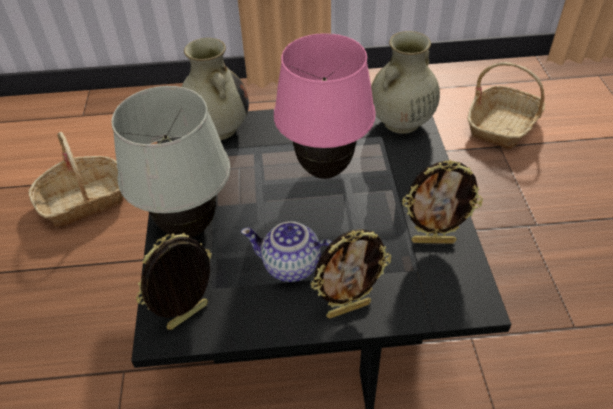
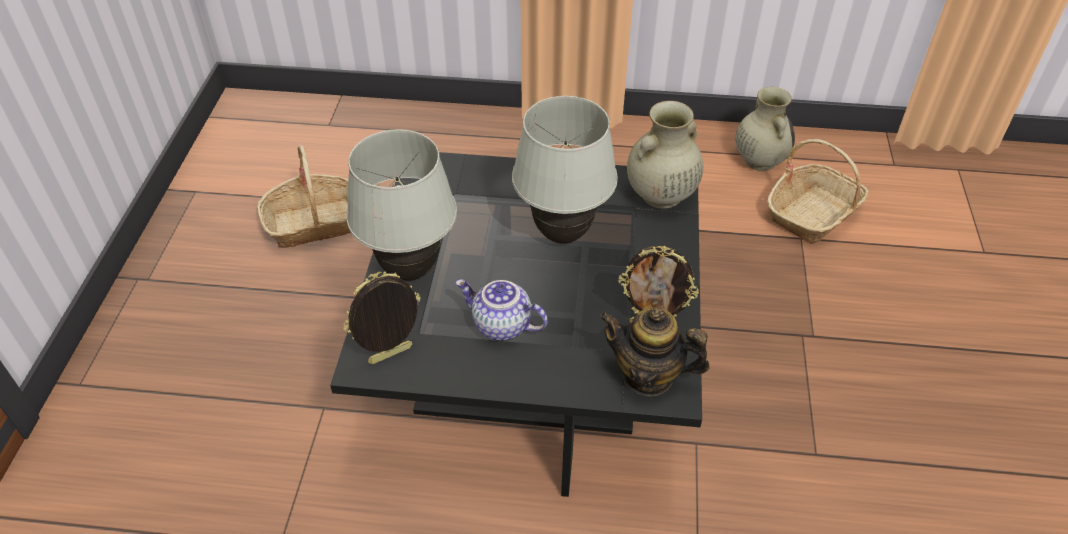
camera: 10 degrees right, 0 degrees up
beige vase [181,38,249,140] -> beige vase moved to [735,87,795,171]
pink table lamp [274,33,376,179] -> white table lamp [512,96,618,244]
picture frame [311,229,391,319] -> none
none -> teapot [599,307,710,396]

